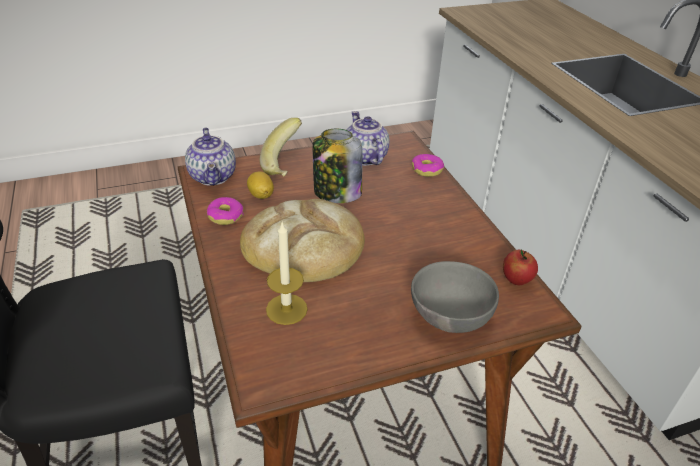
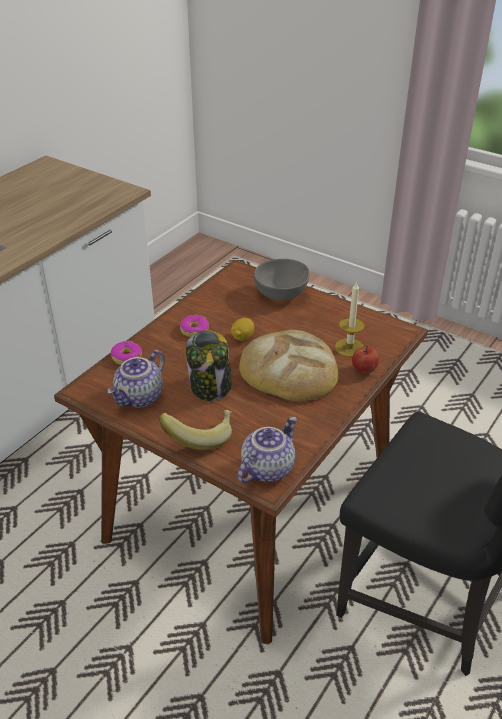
camera: 125 degrees left, 0 degrees up
donut [207,197,244,225] -> donut moved to [180,315,209,337]
lemon [247,171,274,199] -> lemon moved to [231,318,254,341]
apple [503,250,538,285] -> apple moved to [352,346,379,374]

